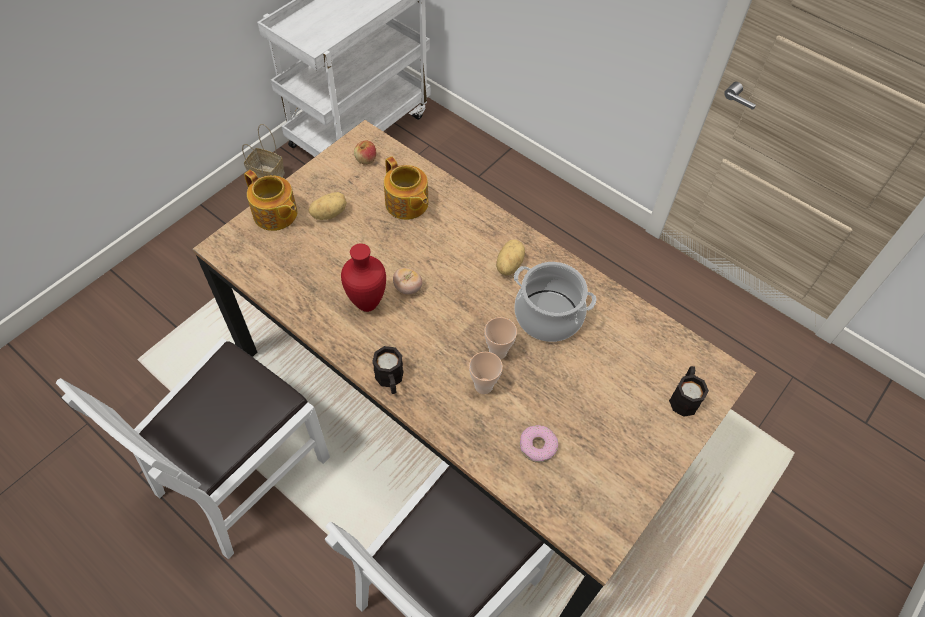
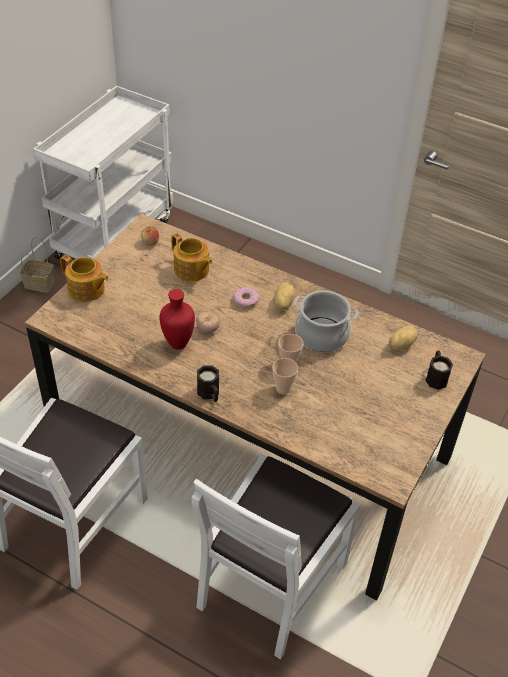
camera: 10 degrees left, 10 degrees down
potato [309,192,347,220] -> potato moved to [389,325,418,351]
donut [519,425,558,463] -> donut moved to [233,287,260,309]

